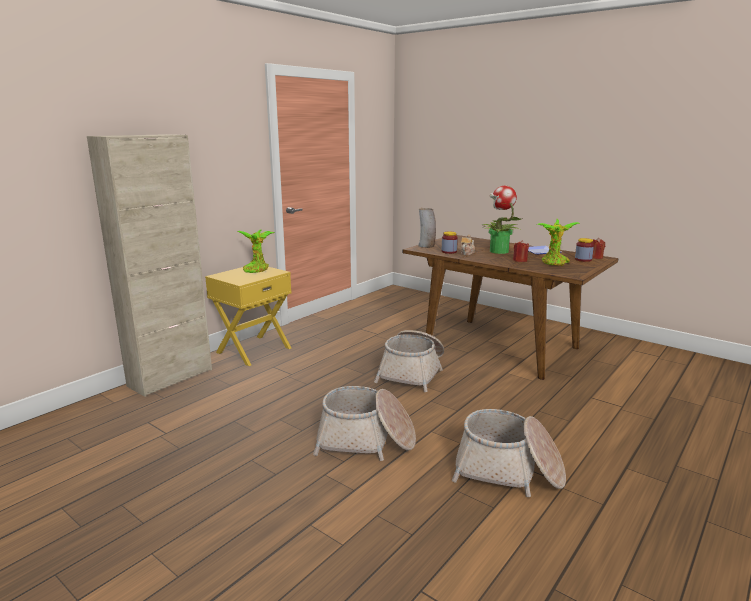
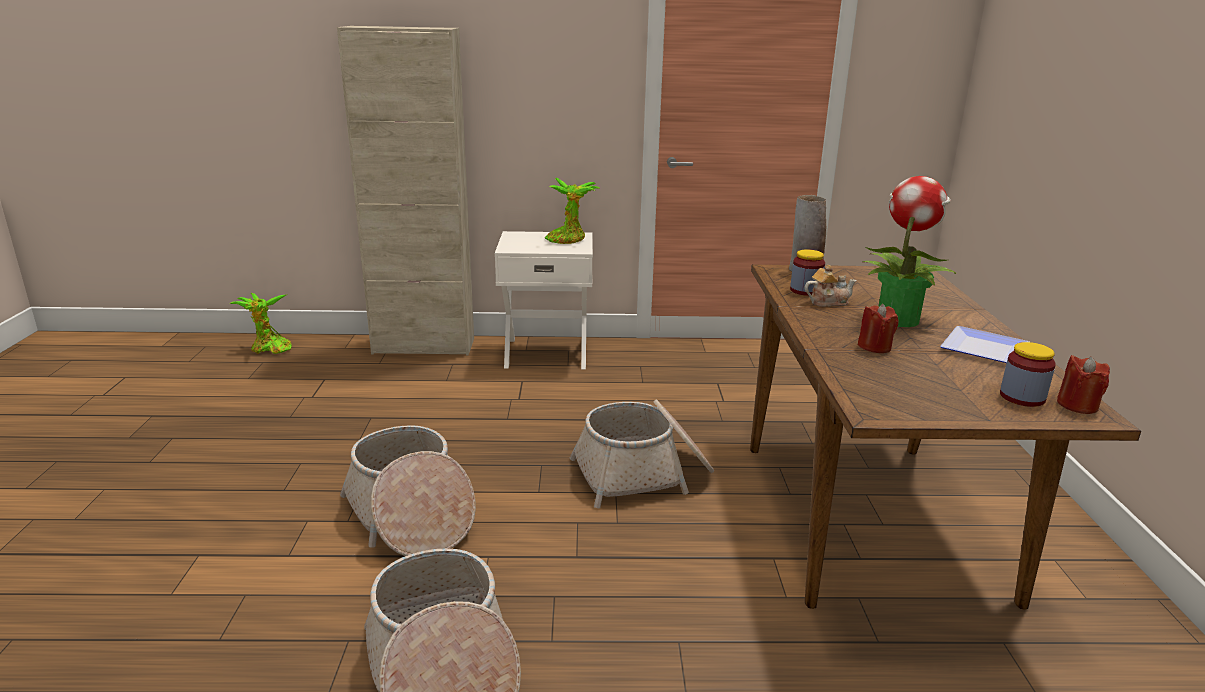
camera: 50 degrees right, 5 degrees up
yellow nightstand [205,267,291,366] -> white nightstand [495,231,593,369]
potted plant [537,219,581,266] -> potted plant moved to [229,293,292,354]

